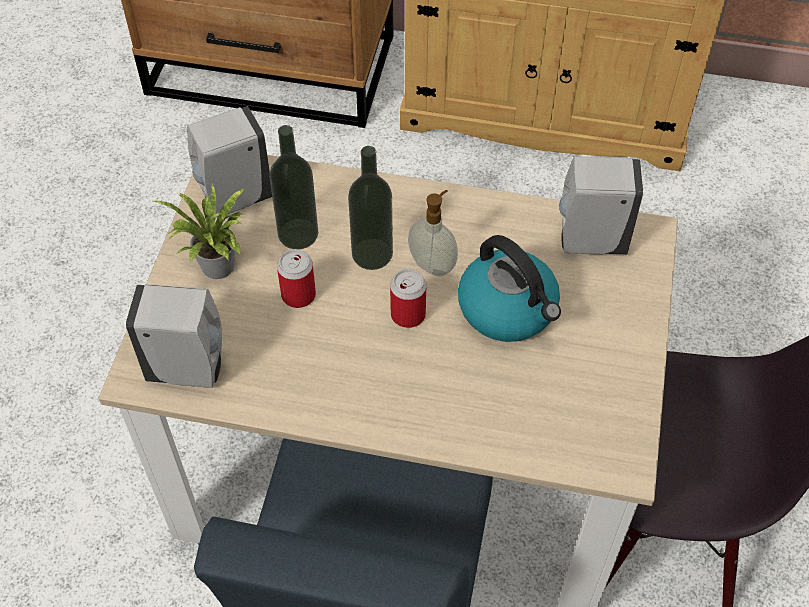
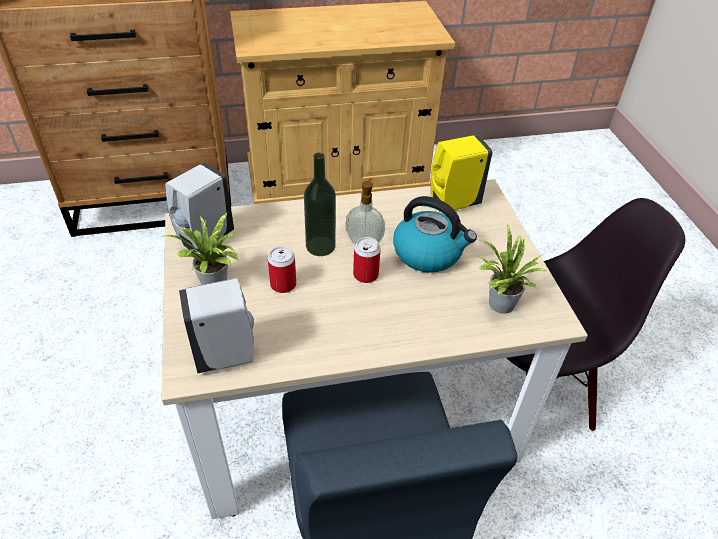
camera: 25 degrees left, 10 degrees down
bottle [269,125,318,249] -> none
white soap dispenser [559,156,643,254] -> yellow soap dispenser [431,135,492,210]
none -> potted plant [478,224,548,314]

